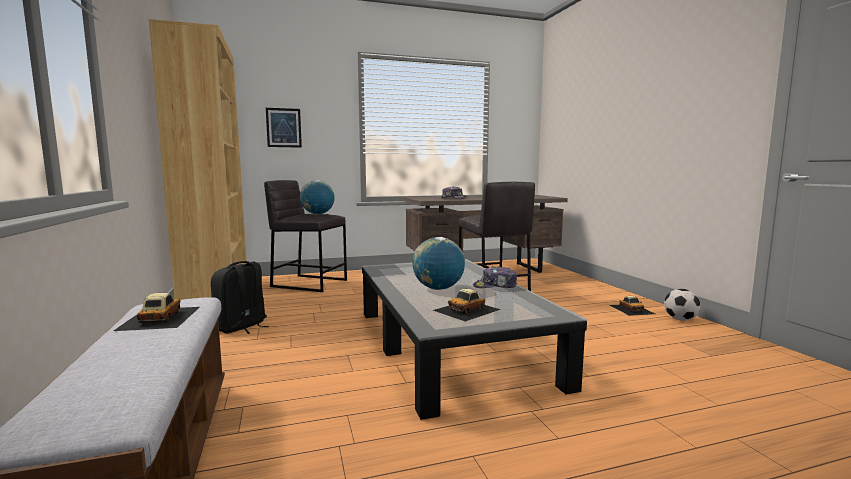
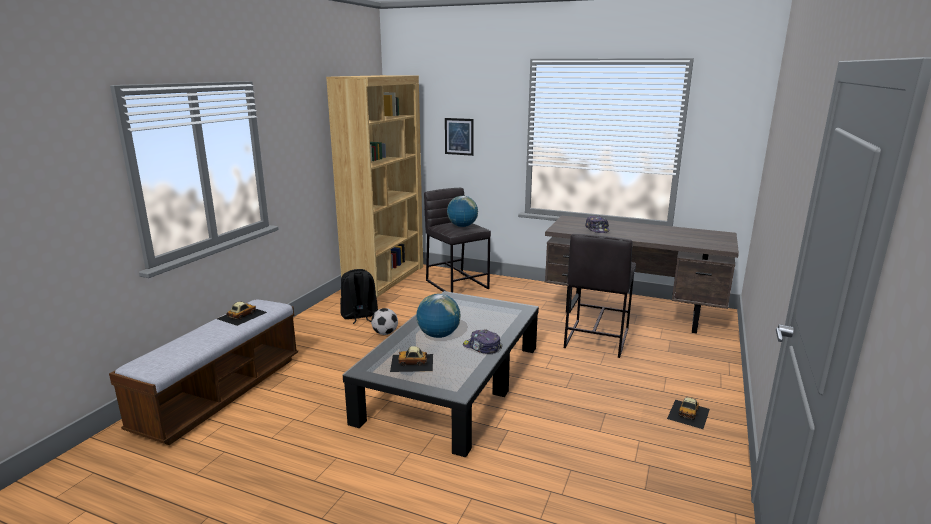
camera: 40 degrees right, 10 degrees up
football [664,289,701,321] -> football moved to [371,308,398,335]

